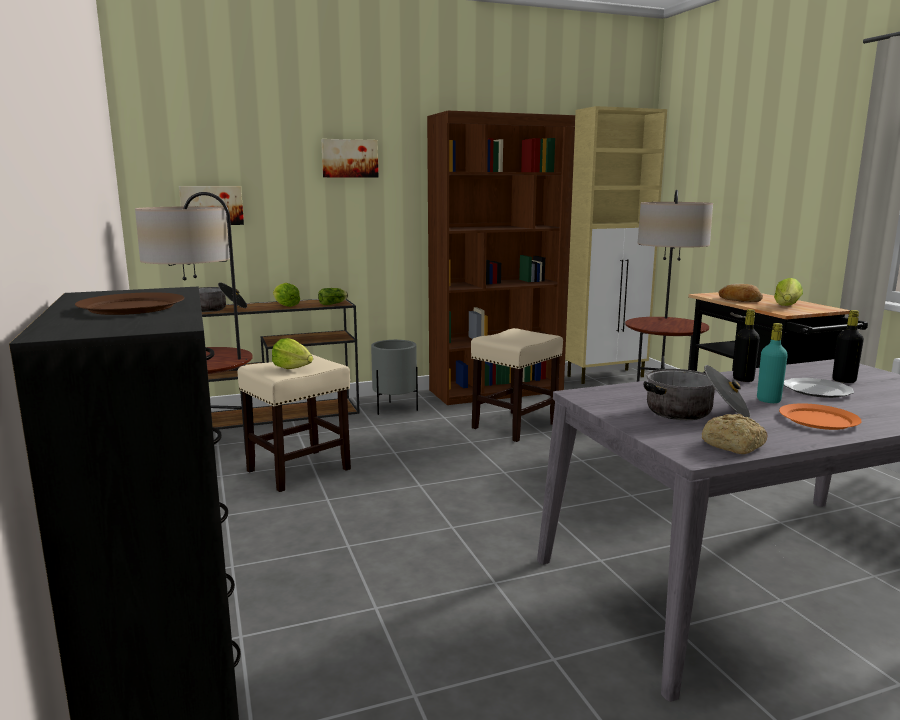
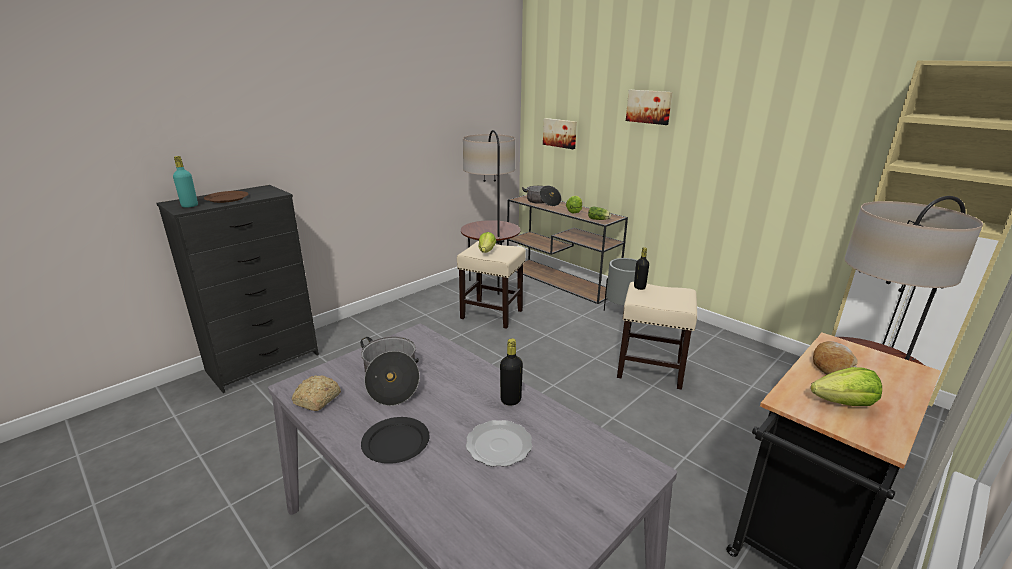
camera: 65 degrees right, 10 degrees up
brown bookcase [427,111,575,405] -> none
turquoise bottle [757,323,788,403] -> turquoise bottle moved to [173,156,198,208]
orange plate [779,403,862,430] -> black plate [361,417,430,464]
black bottle [832,310,864,383] -> black bottle moved to [634,247,649,290]

